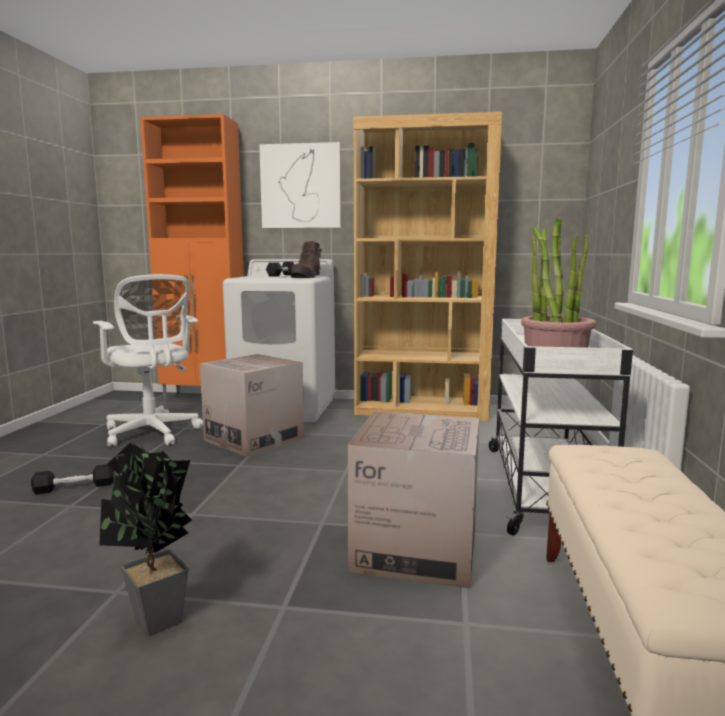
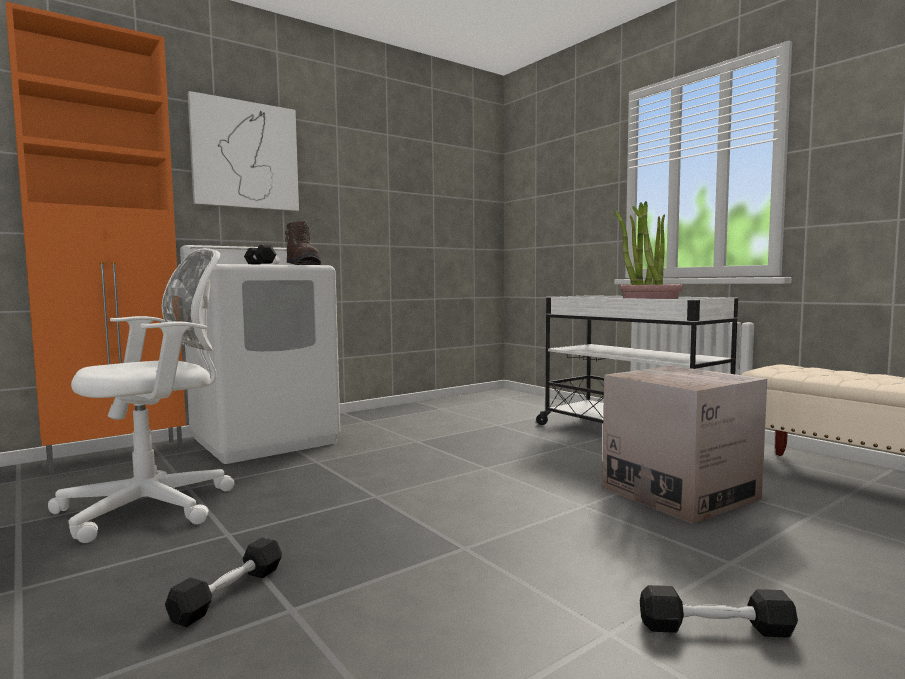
camera: 45 degrees left, 5 degrees down
white office chair [93,274,203,447] -> white office chair turned 45 degrees counterclockwise [48,248,234,543]
potted plant [99,443,192,636] -> black dumbbell [640,585,798,638]
cardboard box [200,354,304,457] -> none
brown bookcase [353,112,502,421] -> none

